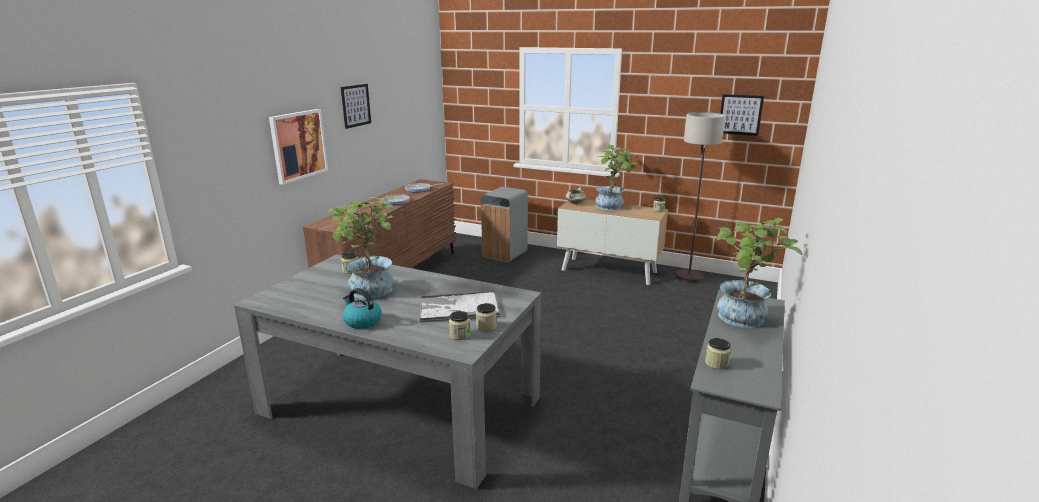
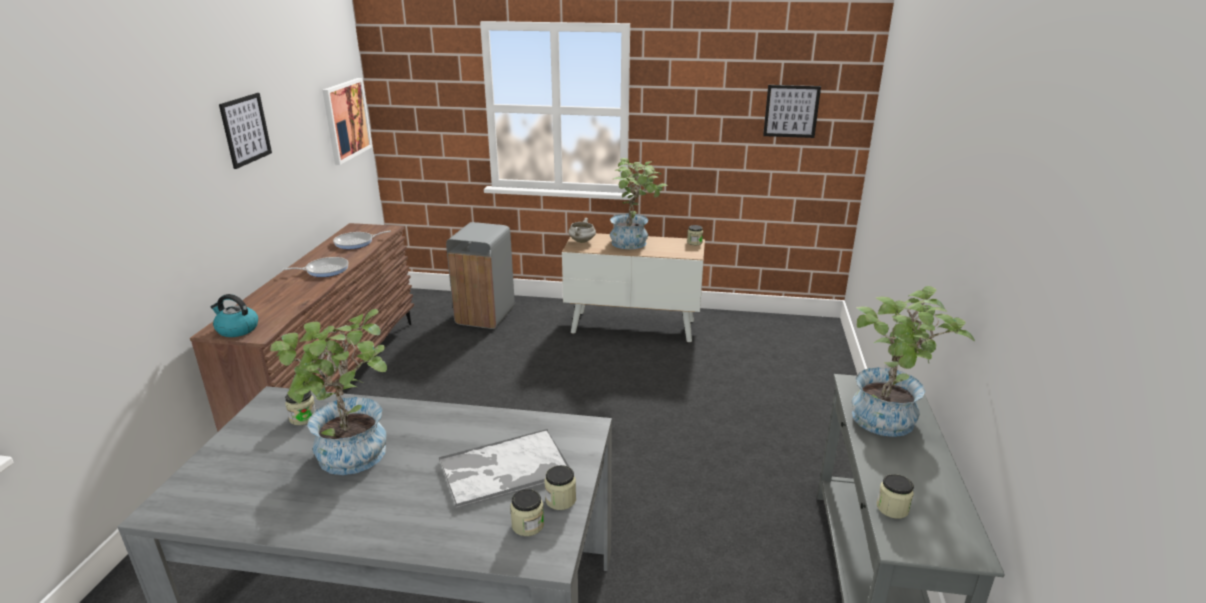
camera: 15 degrees left, 5 degrees up
picture [269,109,328,185] -> picture moved to [323,78,372,165]
kettle [343,288,382,329] -> kettle moved to [210,294,258,337]
grey floor lamp [675,112,725,283] -> none

